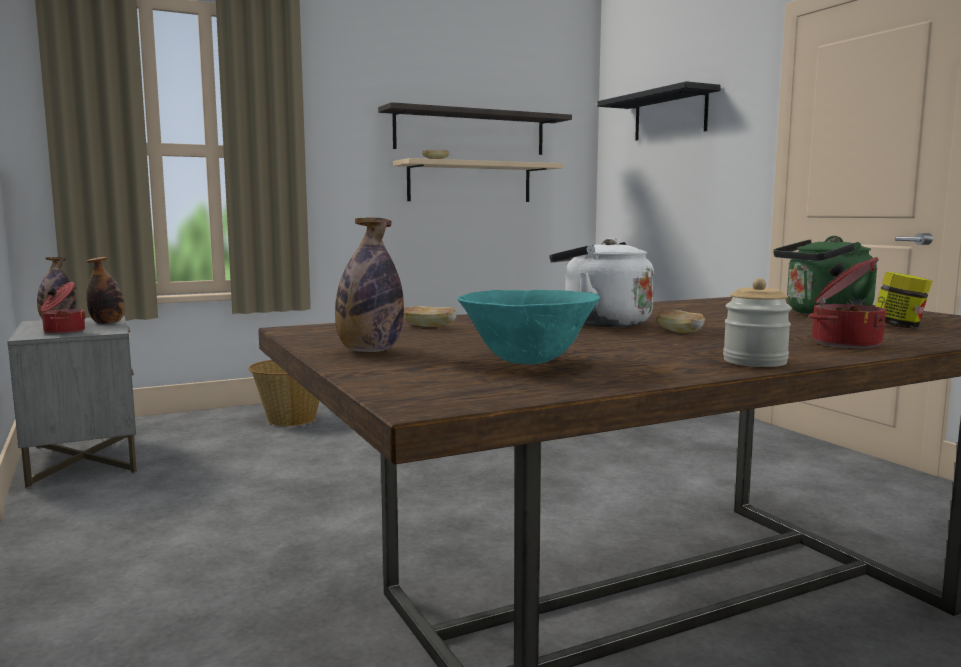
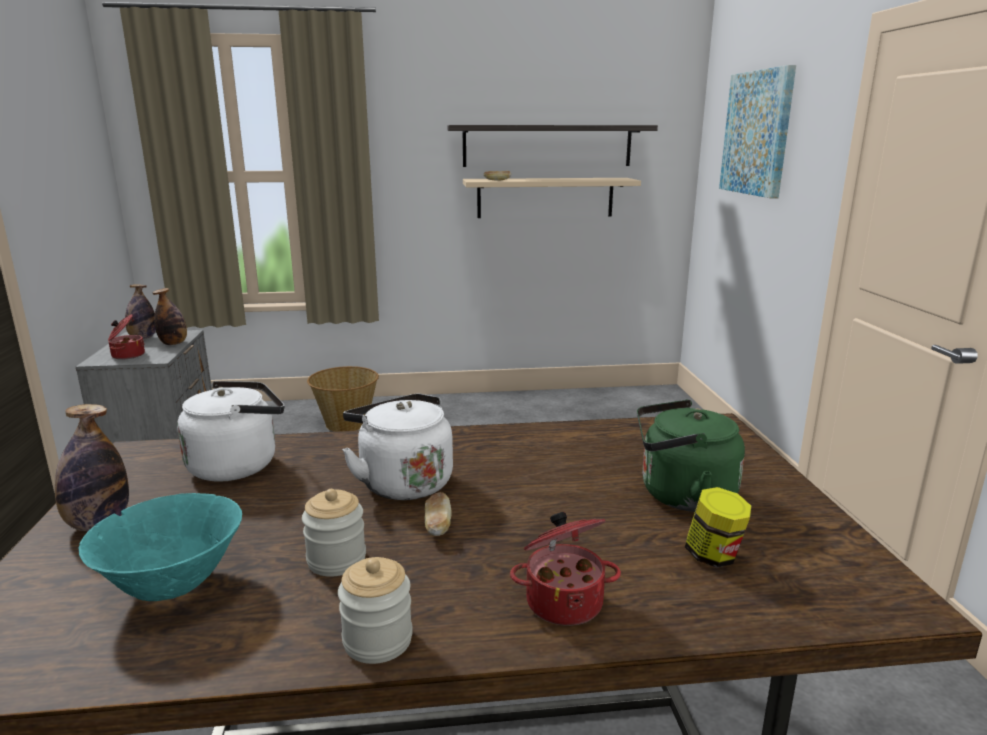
camera: 20 degrees right, 10 degrees up
bread [403,306,457,327] -> white kettle [177,381,284,481]
black shelf [597,81,721,141] -> picture [719,65,796,199]
none -> jar [302,489,366,577]

